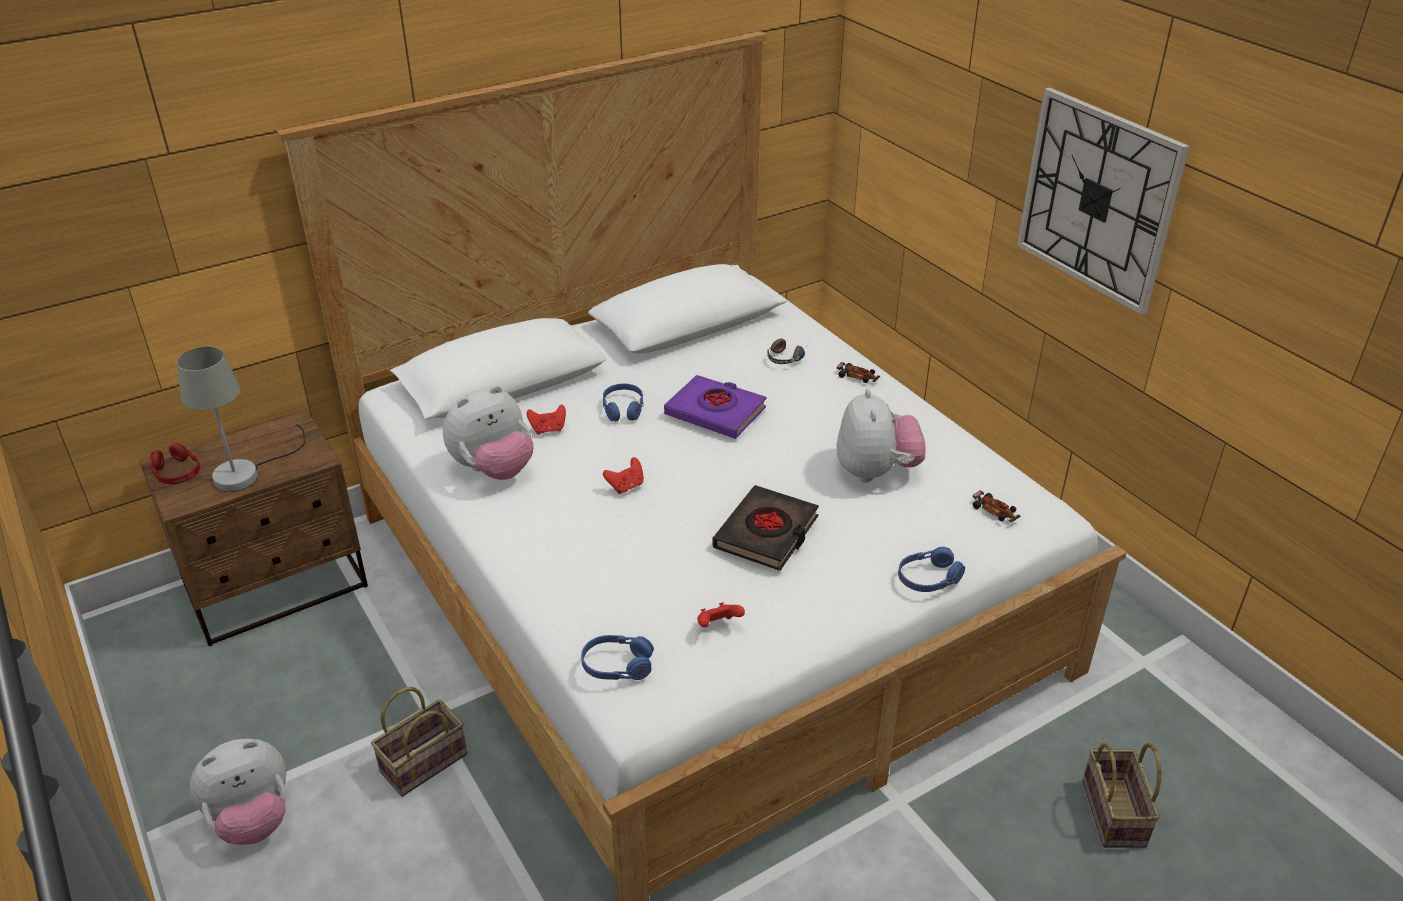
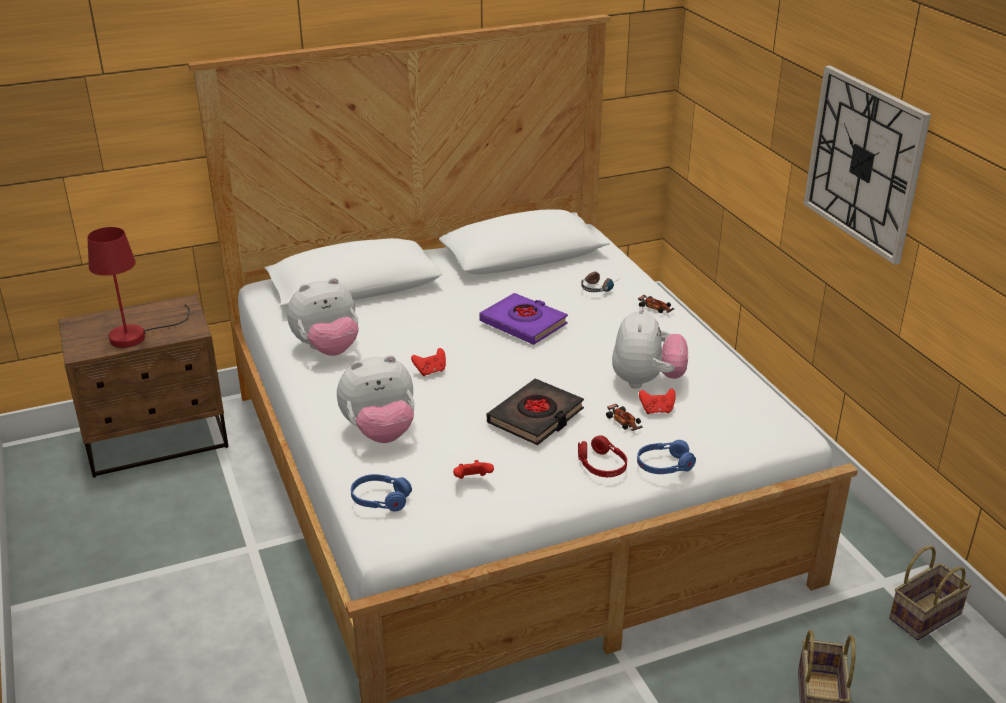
camera: 10 degrees right, 5 degrees down
red headphones [150,443,200,484] -> red headphones moved to [578,435,627,477]
grey table lamp [177,347,305,492] -> red table lamp [87,227,190,348]
plush toy [190,739,287,845] -> plush toy moved to [337,355,415,443]
basket [371,687,467,797] -> basket moved to [889,546,971,640]
red game controller [527,405,566,434] -> red game controller moved to [639,388,676,414]
blue headphones [603,383,644,421] -> none
toy car [972,490,1021,522] -> toy car moved to [606,403,643,431]

